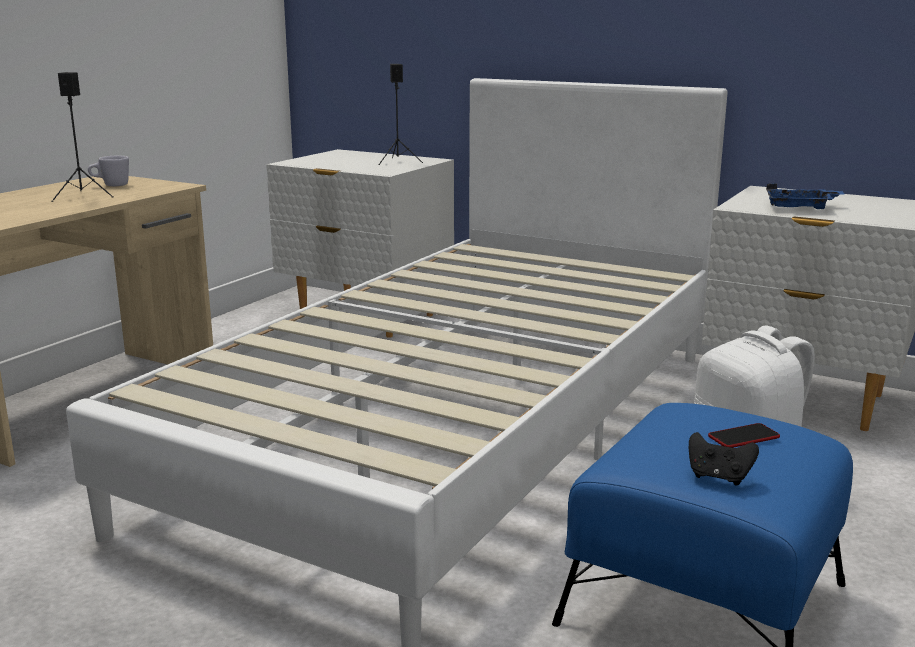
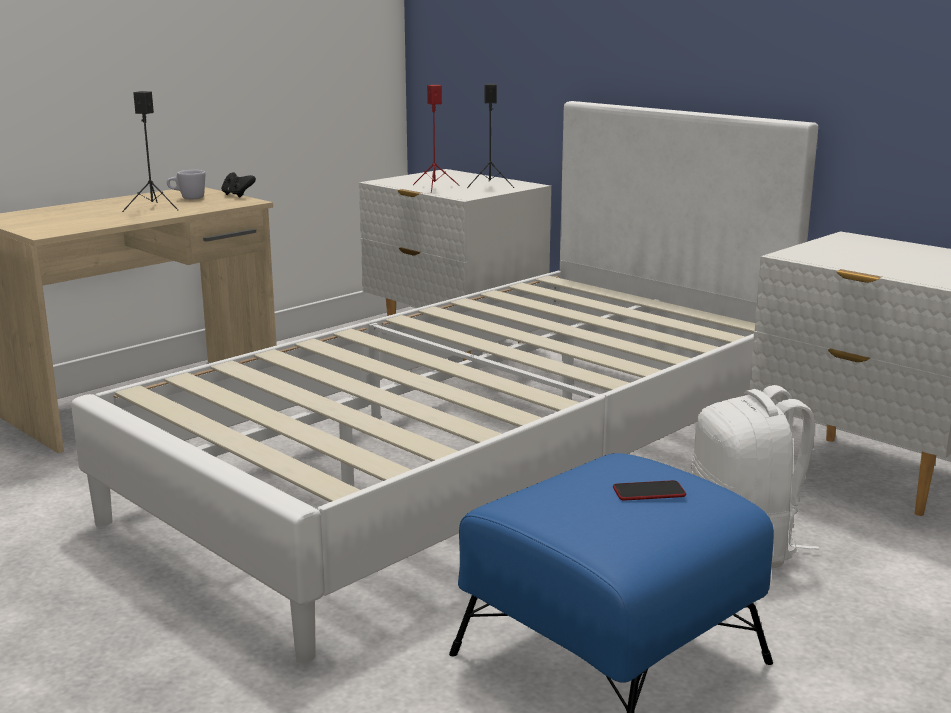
camera: 15 degrees right, 0 degrees up
black game controller [689,432,759,485] -> black game controller moved to [221,172,256,198]
blue tray [766,183,845,209] -> none
none -> red speaker [413,85,460,192]

